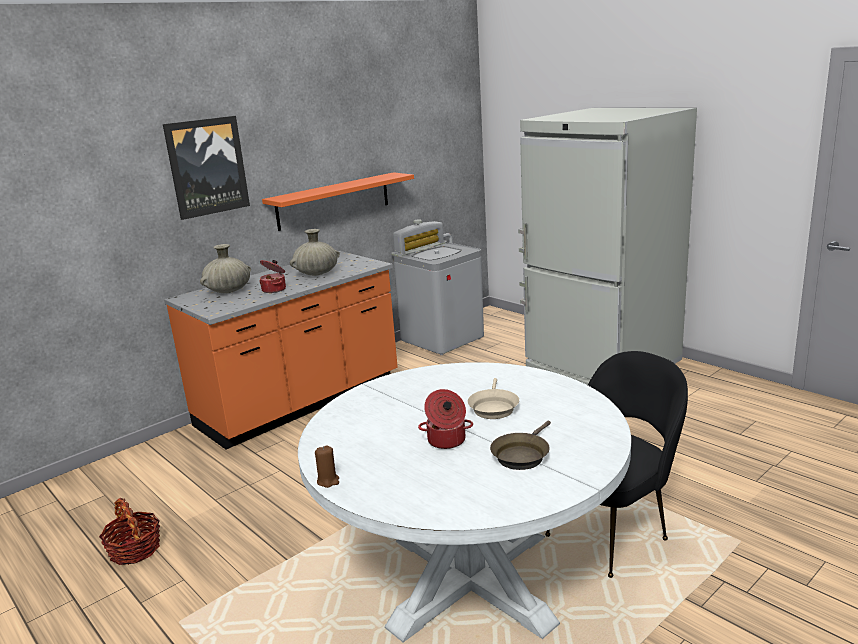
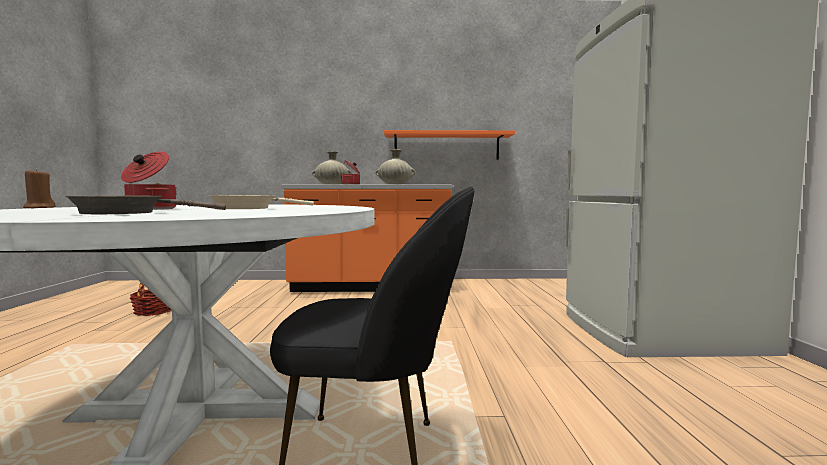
camera: 40 degrees right, 15 degrees down
picture [163,116,250,220] -> none
grey washing machine [391,219,484,355] -> none

